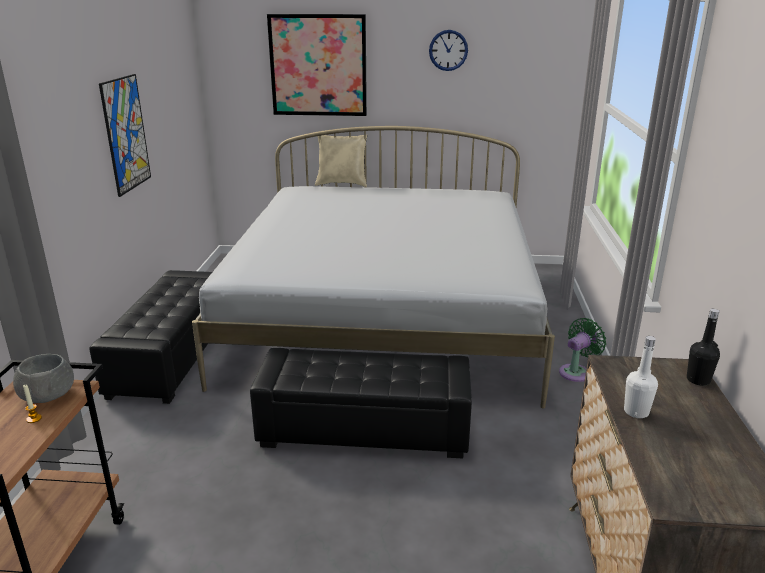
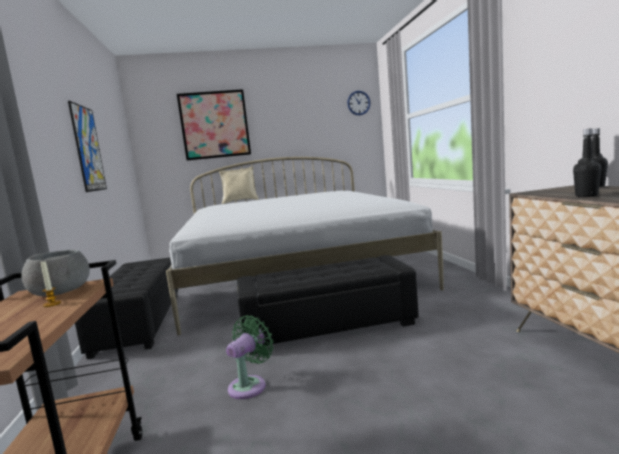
camera: 15 degrees left, 15 degrees down
wall clock [429,30,468,71] -> wall clock moved to [347,91,370,115]
green fan [559,318,606,382] -> green fan moved to [226,315,274,399]
white bottle [624,336,658,418] -> black bottle [573,128,602,197]

